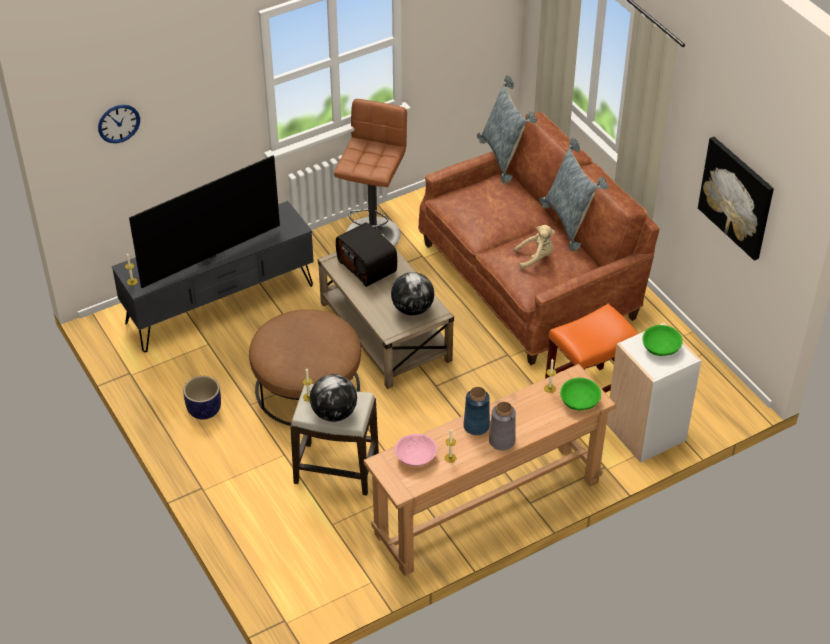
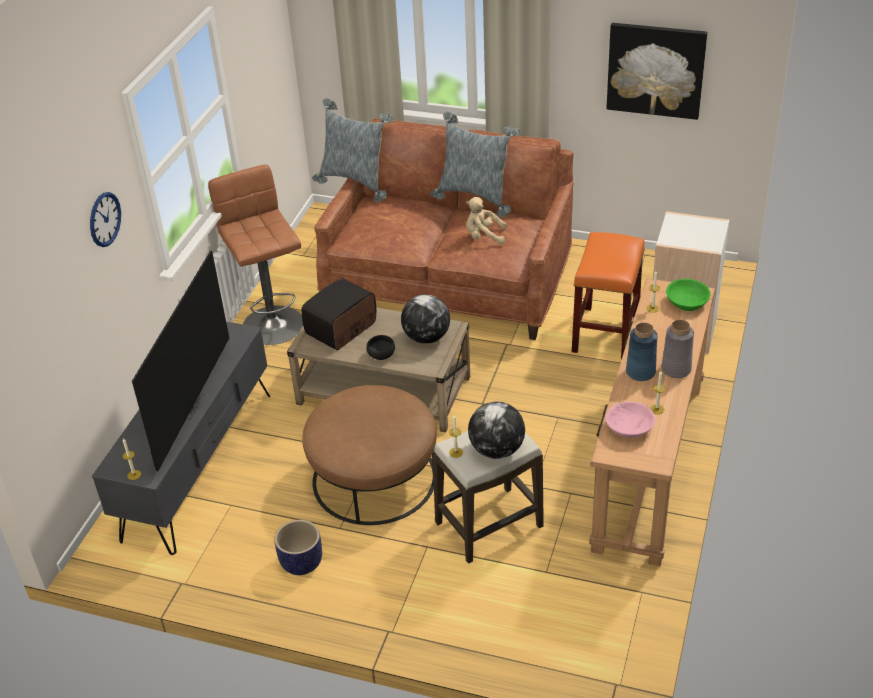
camera: 40 degrees left, 5 degrees down
wall clock [98,105,140,143] -> wall clock moved to [90,192,121,247]
radio [336,222,397,287] -> radio turned 120 degrees clockwise [302,278,376,350]
beige plush toy [514,225,555,269] -> beige plush toy turned 120 degrees counterclockwise [466,197,507,245]
green bowl [642,325,683,356] -> none
none -> black bowl [366,335,395,360]

